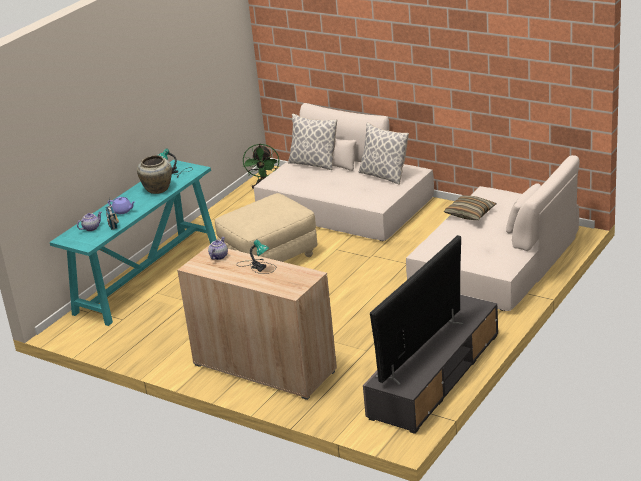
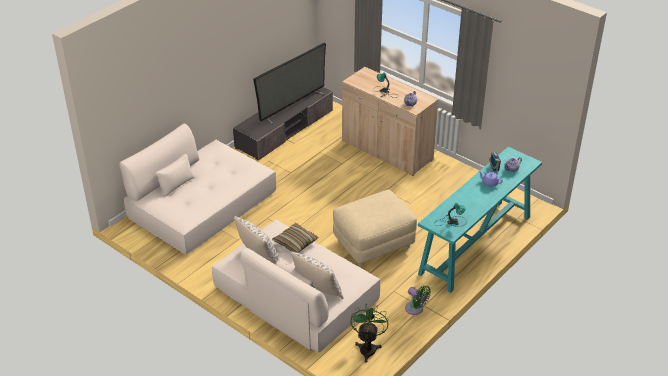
camera: 175 degrees left, 10 degrees up
beige vase [137,155,172,194] -> none
pillow [444,195,496,220] -> pillow moved to [272,223,318,253]
none -> green fan [405,285,431,315]

